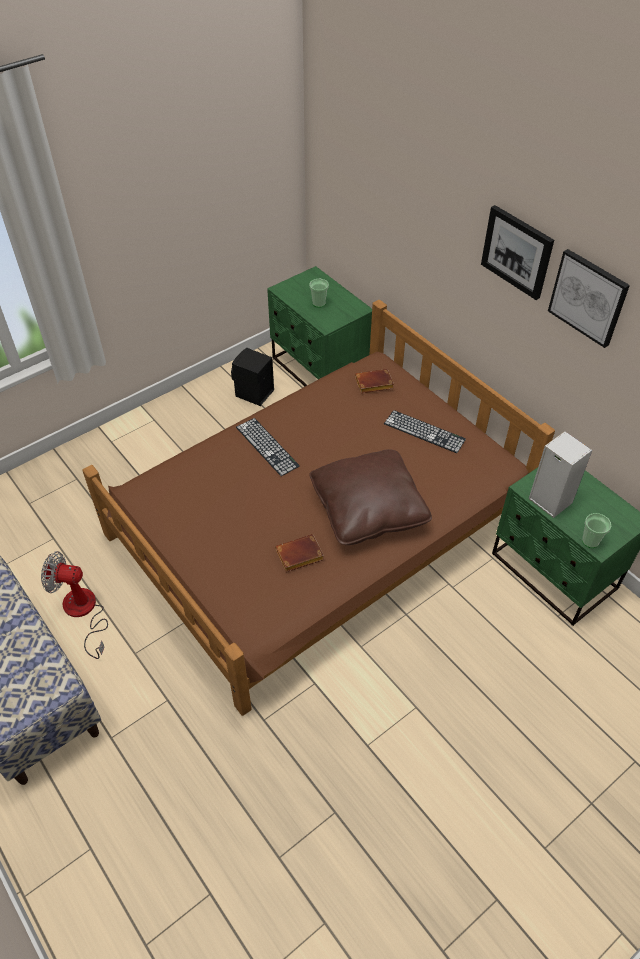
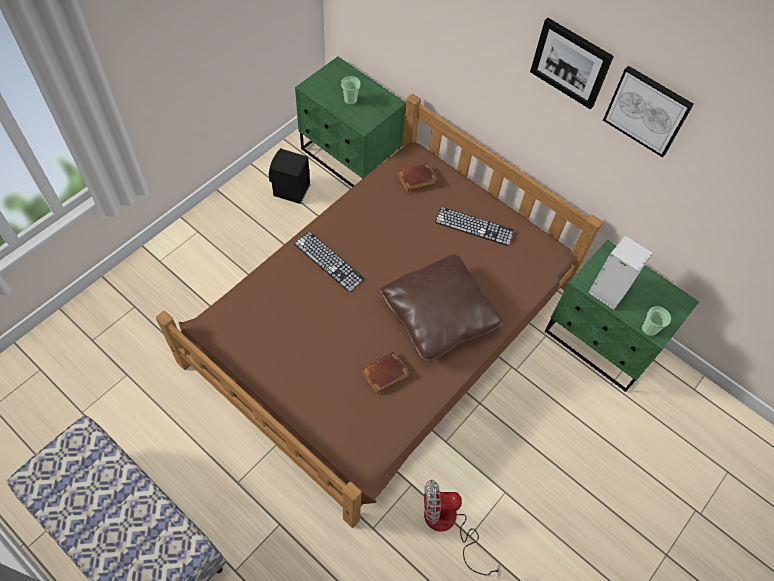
camera: 15 degrees left, 10 degrees up
fan [41,551,108,659] -> fan moved to [424,479,501,577]

